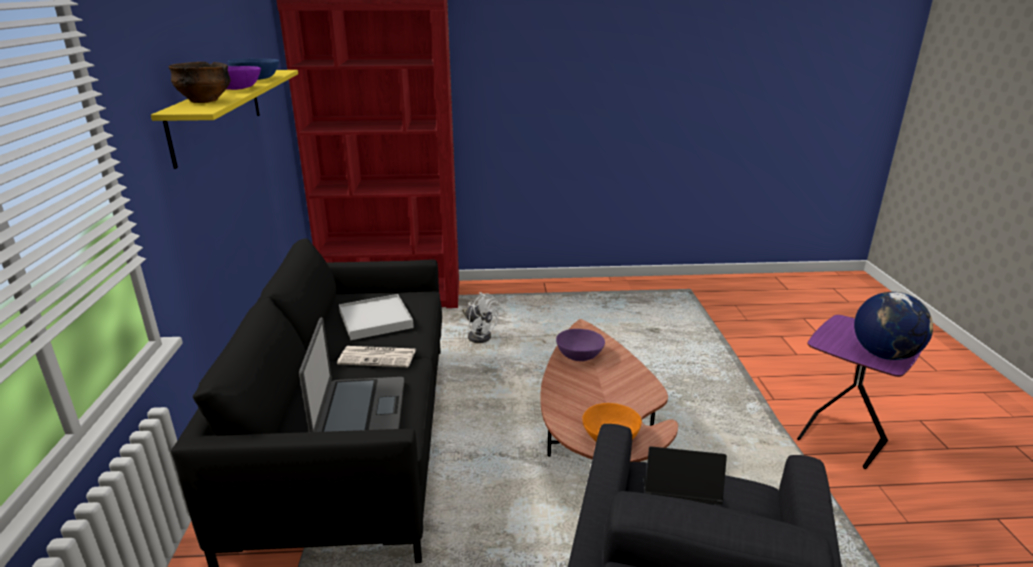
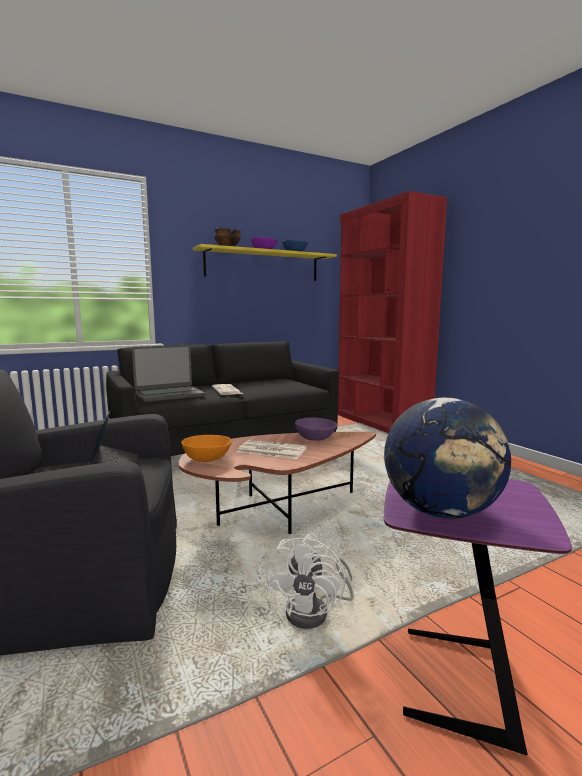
camera: 65 degrees right, 15 degrees down
white tray [339,294,414,340] -> none
white fan [462,292,499,343] -> white fan moved to [266,533,354,629]
none -> newspaper [238,440,307,459]

